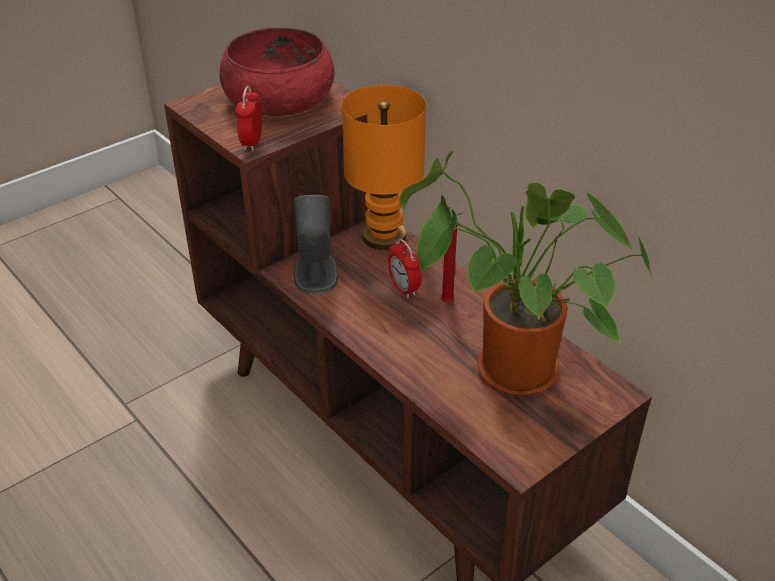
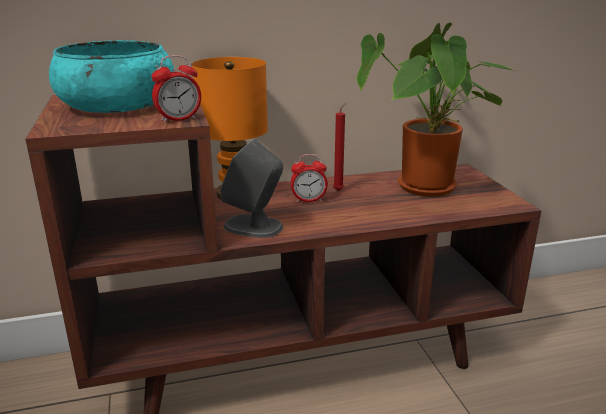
camera: 65 degrees left, 15 degrees down
red bowl [219,27,334,116] -> turquoise bowl [49,40,174,113]
alarm clock [235,86,262,151] -> alarm clock turned 60 degrees counterclockwise [151,55,201,123]

